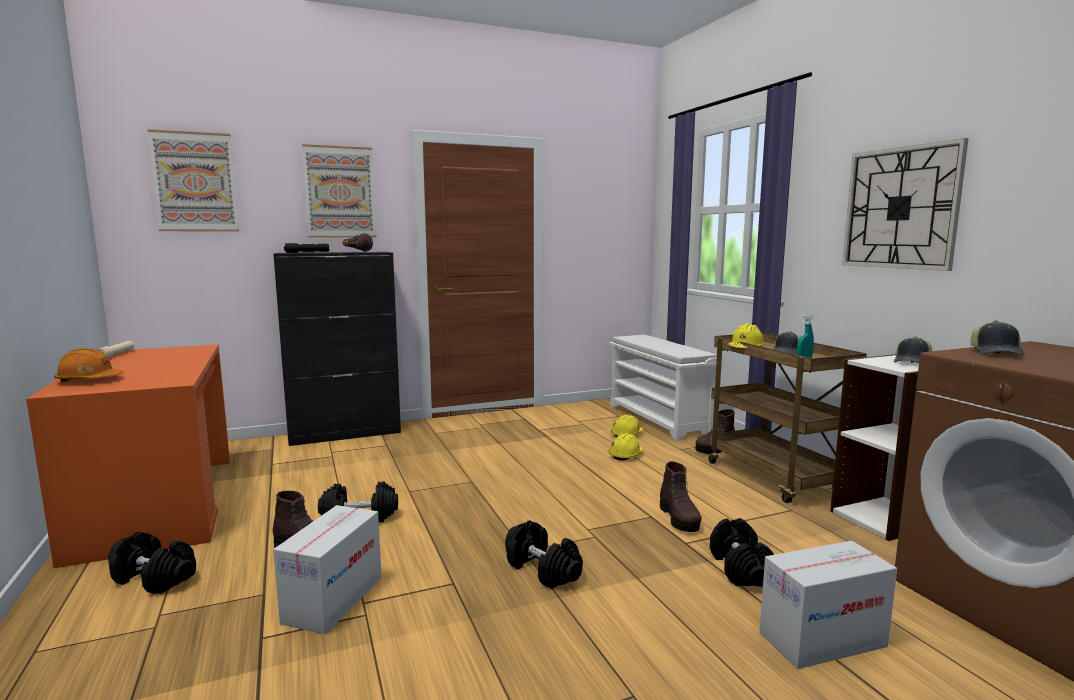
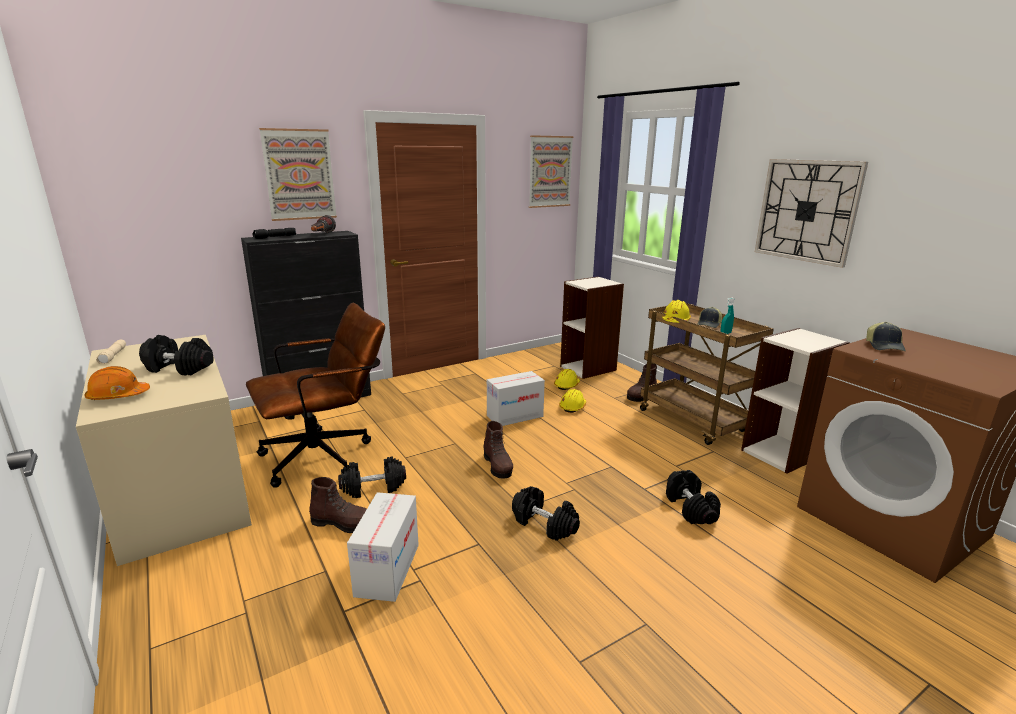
camera: 10 degrees left, 10 degrees up
orange desk [26,344,230,568] -> beige desk [76,335,252,566]
black dumbbell [108,532,196,594] -> black dumbbell moved to [139,335,214,376]
picture [147,129,239,231] -> picture moved to [529,135,574,208]
white shoe rack [609,335,723,441] -> bookcase [560,276,624,379]
brown boot [660,461,702,532] -> brown boot moved to [484,421,513,478]
cardboard box [759,541,897,669] -> cardboard box moved to [487,371,545,426]
cap [894,336,932,363] -> none
none -> brown office chair [246,303,385,488]

